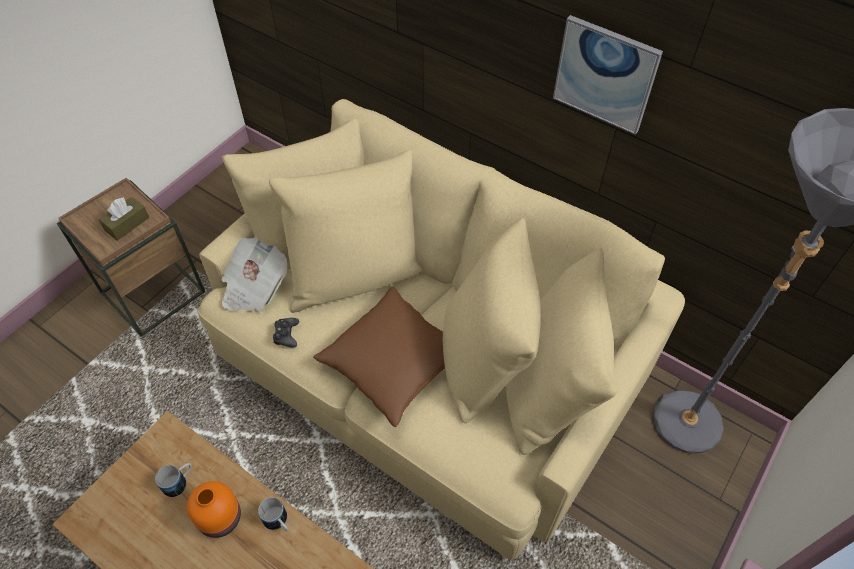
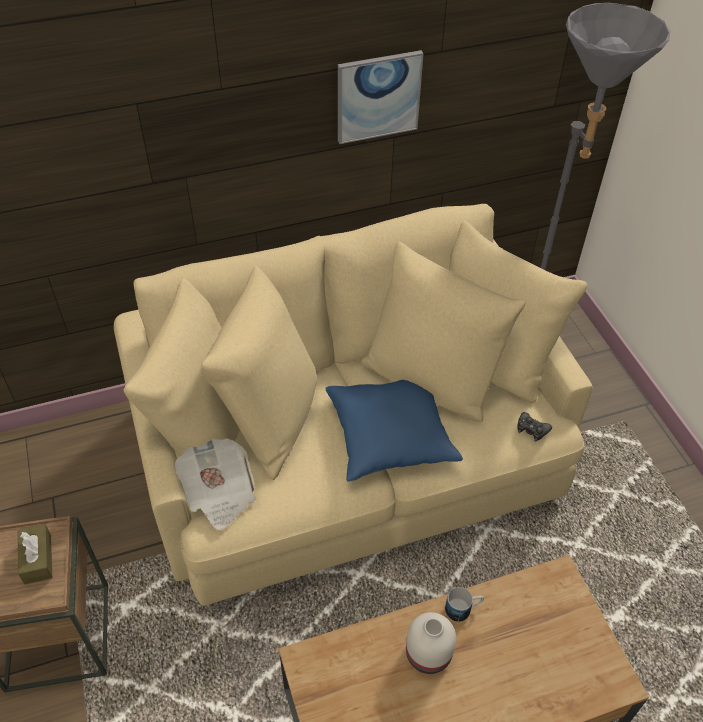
camera: 55 degrees left, 5 degrees down
mug [155,463,192,497] -> none
orange vase [187,481,241,538] -> white vase [406,612,456,674]
black game controller [273,318,299,347] -> black game controller moved to [517,412,552,441]
brown pillow [313,286,445,427] -> blue pillow [325,380,463,482]

